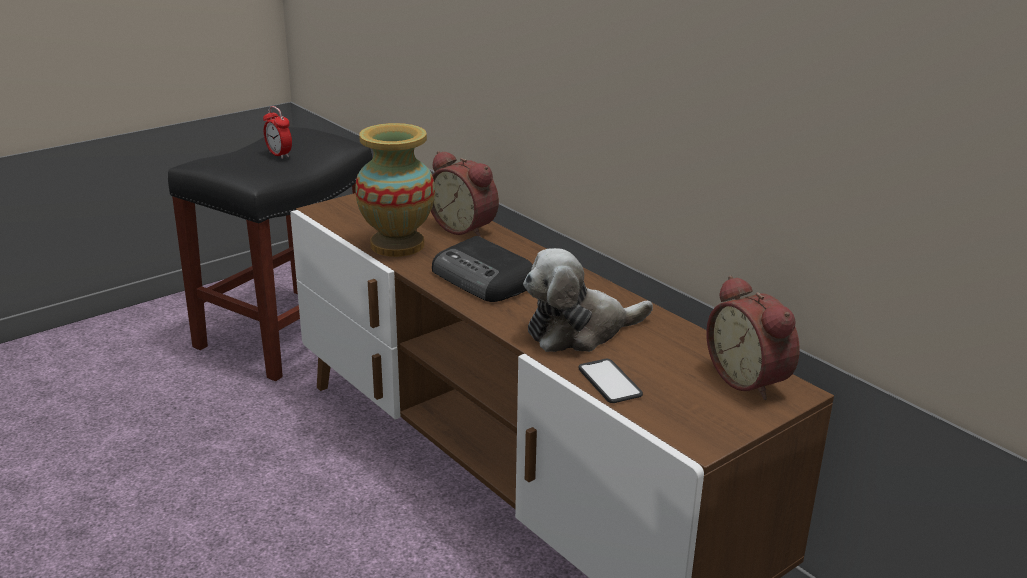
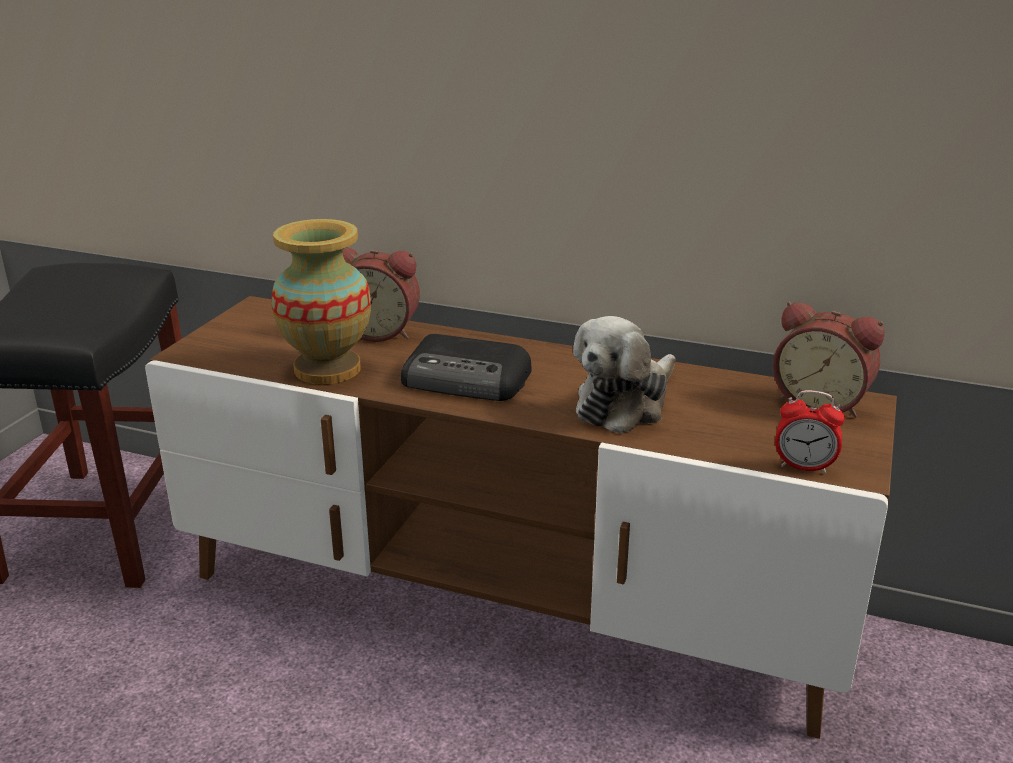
camera: 30 degrees left, 0 degrees up
alarm clock [263,106,292,159] -> alarm clock moved to [775,390,845,474]
phone [578,359,643,403] -> none

